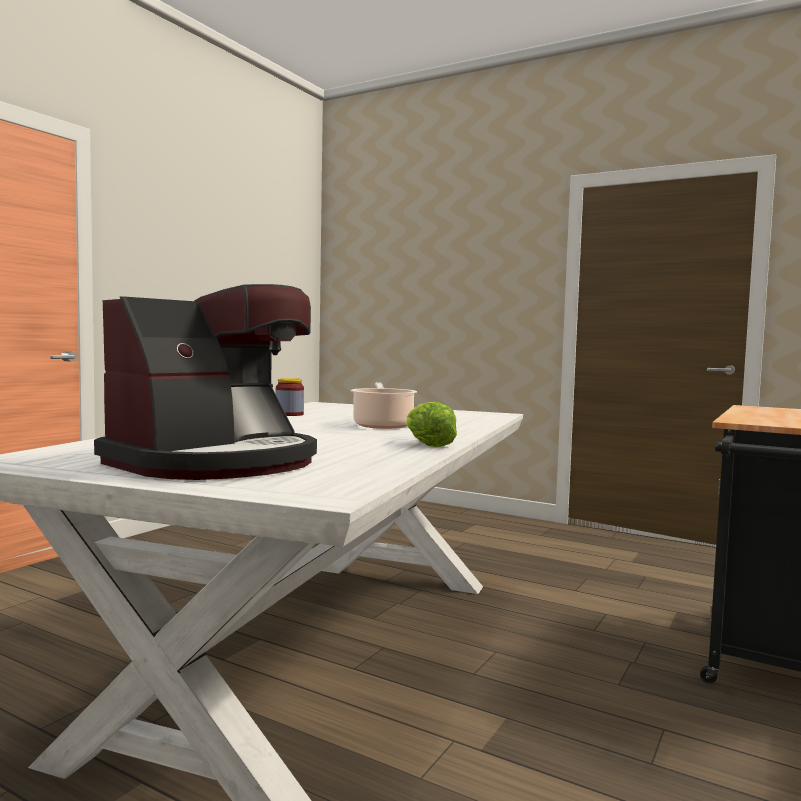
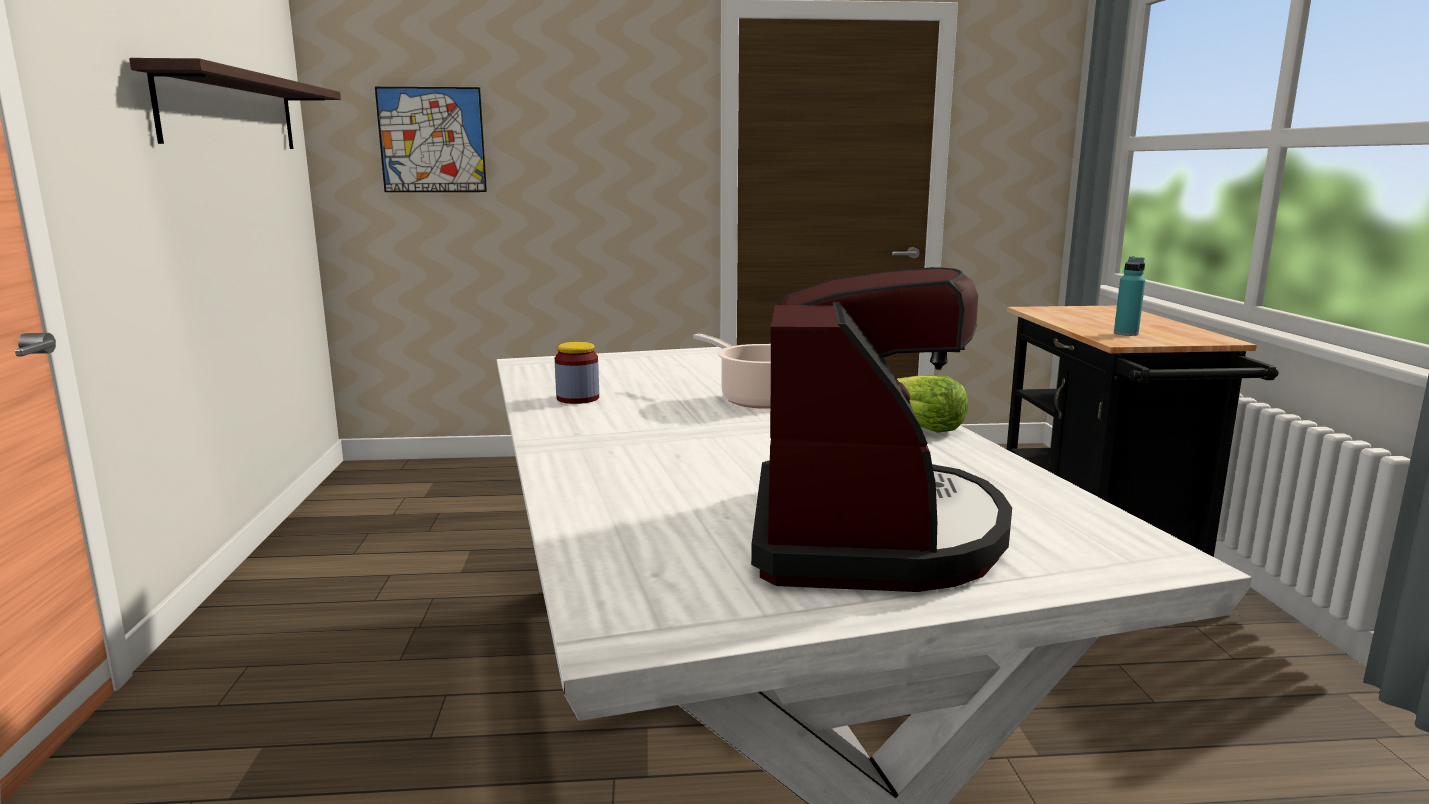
camera: 35 degrees left, 10 degrees up
none -> shelf [129,58,341,149]
none -> picture [375,87,487,192]
none -> turquoise bottle [1114,256,1145,336]

